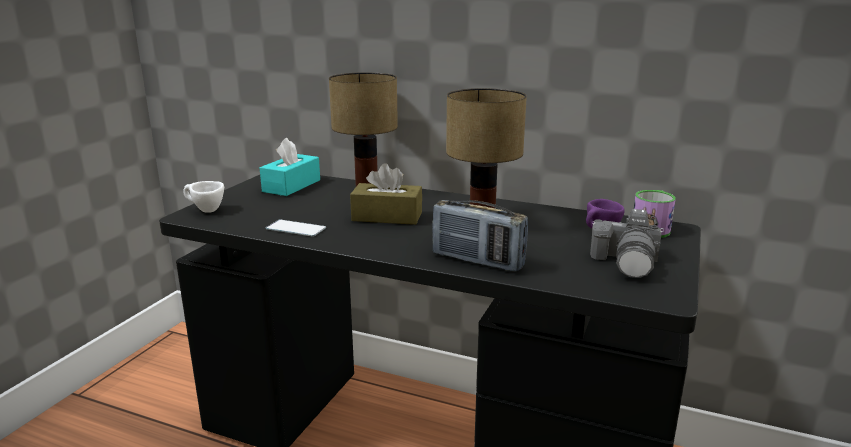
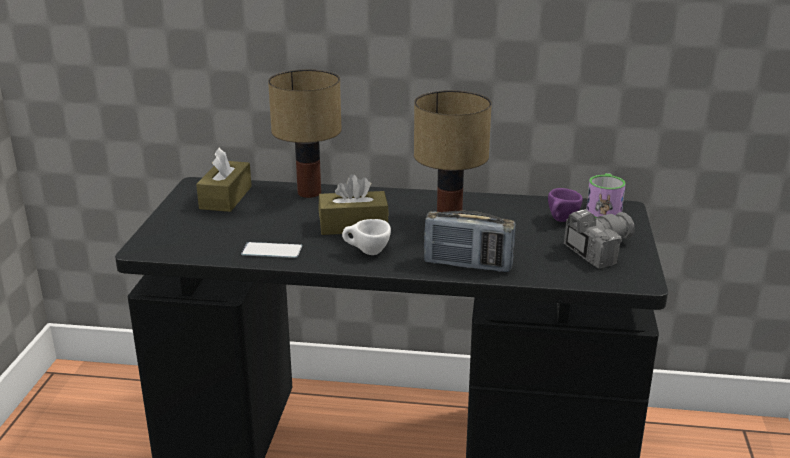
camera: 15 degrees left, 5 degrees up
white cup [183,181,224,213] -> white cup moved to [342,219,391,255]
turquoise tissue box [260,138,320,196] -> brown tissue box [196,147,252,212]
camera [590,209,664,278] -> camera turned 120 degrees counterclockwise [564,209,635,269]

